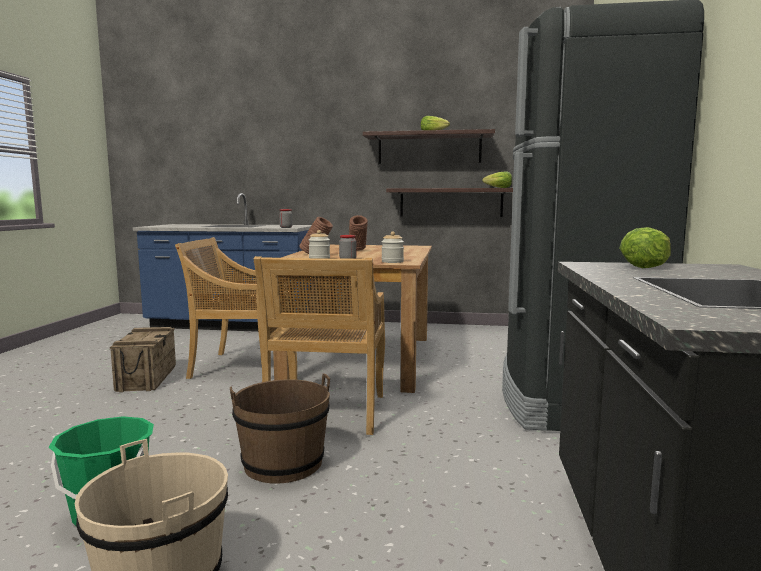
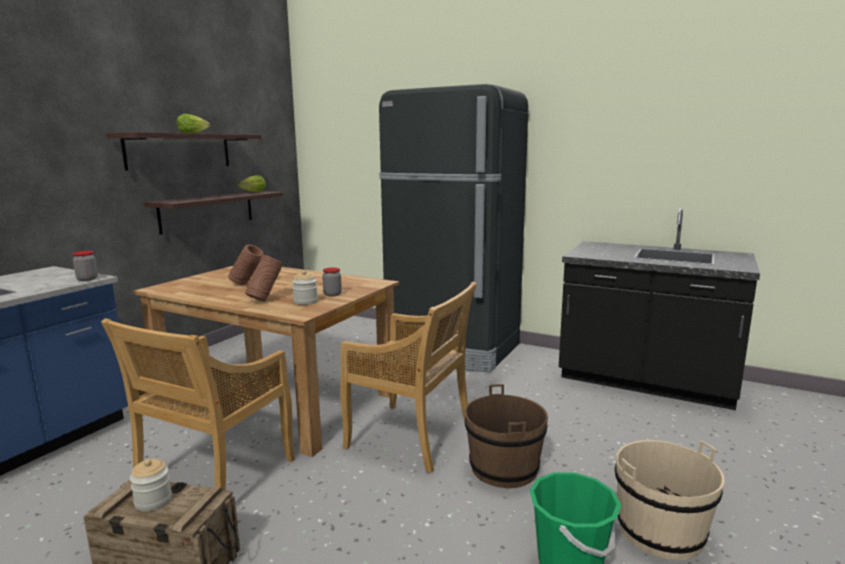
camera: 70 degrees left, 5 degrees up
jar [382,232,404,263] -> jar moved to [130,459,172,511]
lettuce [619,227,671,268] -> none

